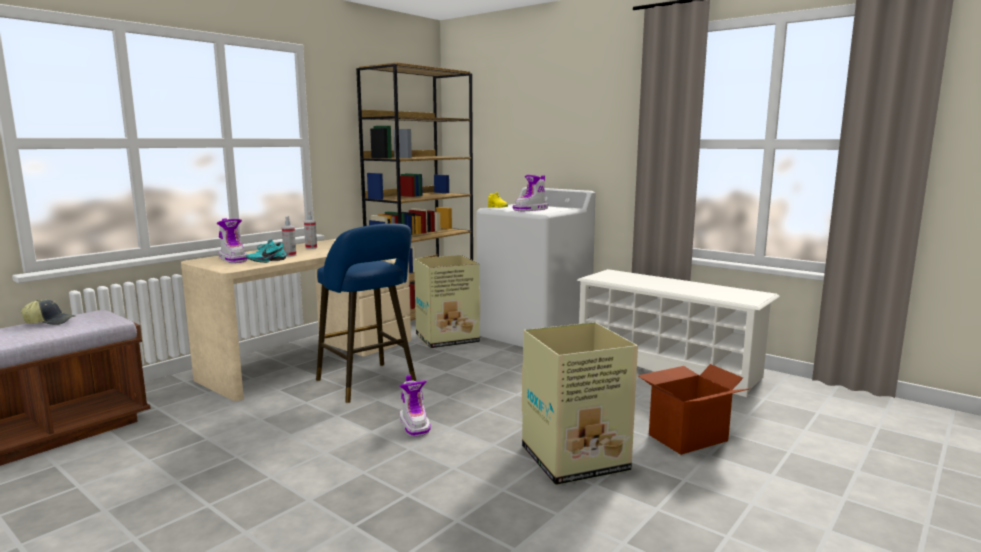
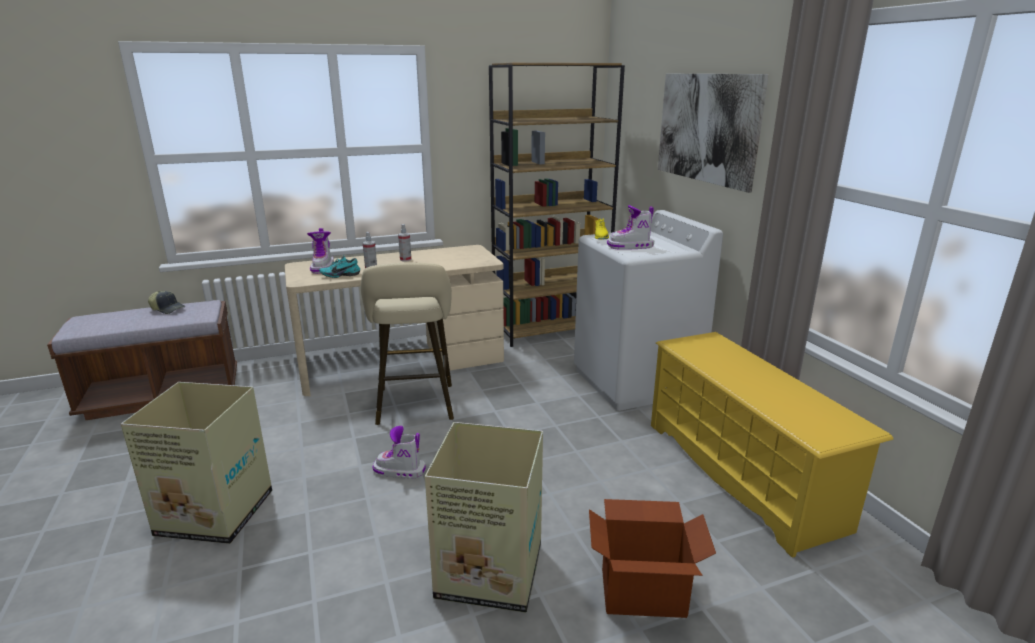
camera: 30 degrees right, 10 degrees up
blue stool [316,223,416,403] -> beige stool [361,263,454,425]
boot [399,375,431,437] -> boot turned 90 degrees clockwise [373,426,426,478]
cardboard box [414,255,480,348] -> cardboard box moved to [121,382,272,544]
white shoe rack [577,269,780,397] -> yellow shoe rack [651,332,893,558]
none -> picture [658,74,769,193]

